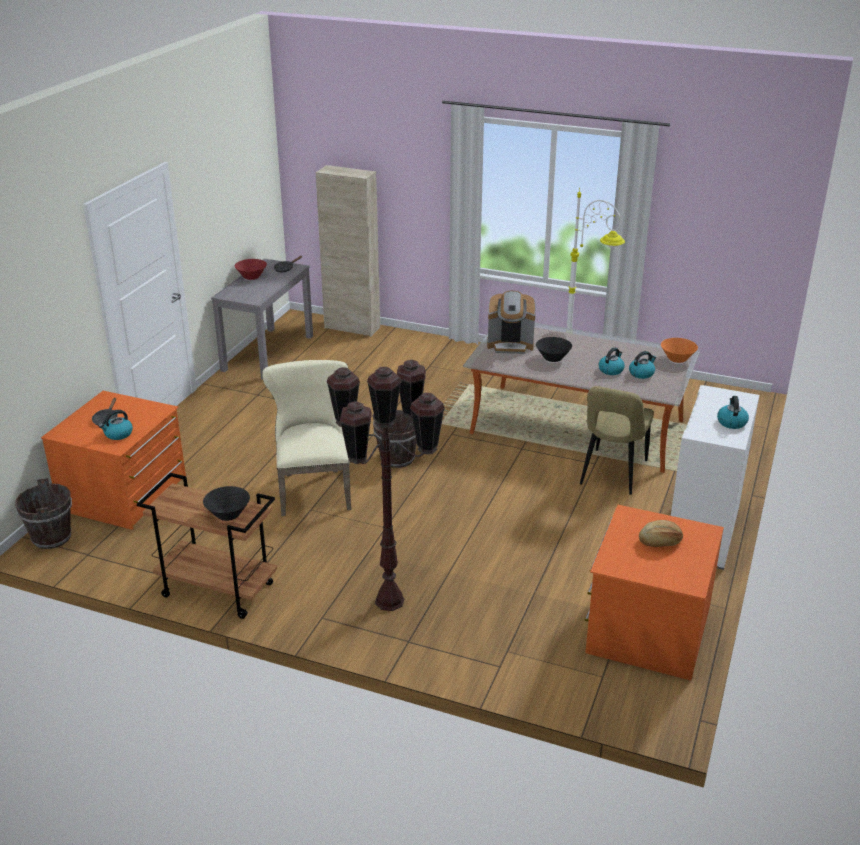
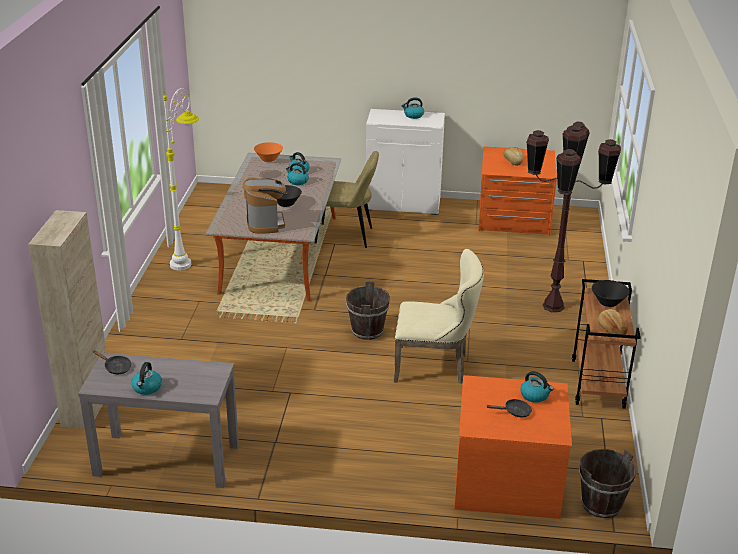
camera: 105 degrees left, 0 degrees up
red bowl [235,259,267,280] -> kettle [131,362,162,395]
beige chair [262,360,351,516] -> beige chair turned 150 degrees counterclockwise [394,249,484,384]
none -> bread [597,309,628,335]

